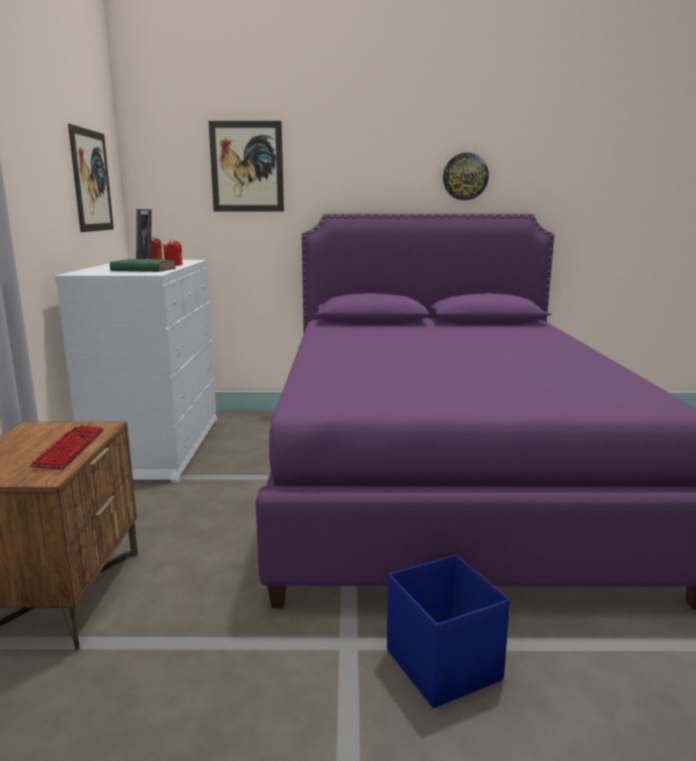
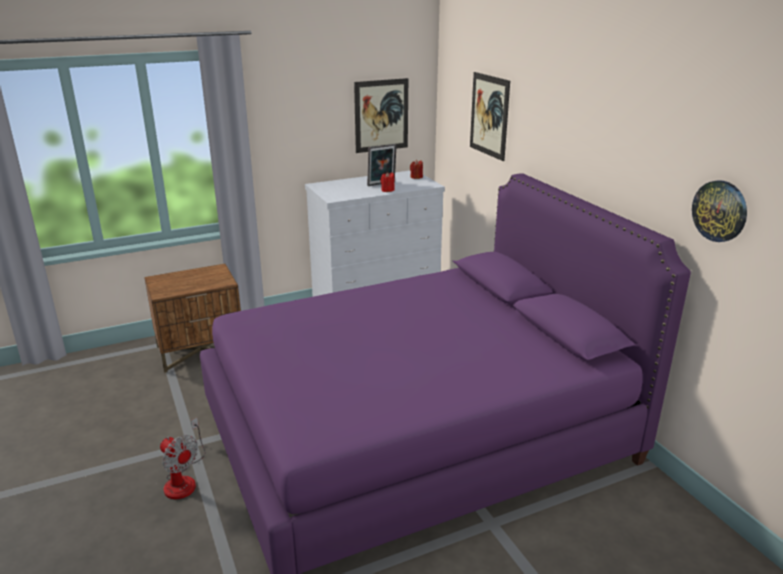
camera: 65 degrees right, 10 degrees up
keyboard [30,425,104,469] -> none
green book [110,259,176,272] -> none
blue storage box [387,554,510,708] -> fan [160,418,205,499]
wall clock [443,153,489,200] -> wall clock moved to [692,180,747,242]

